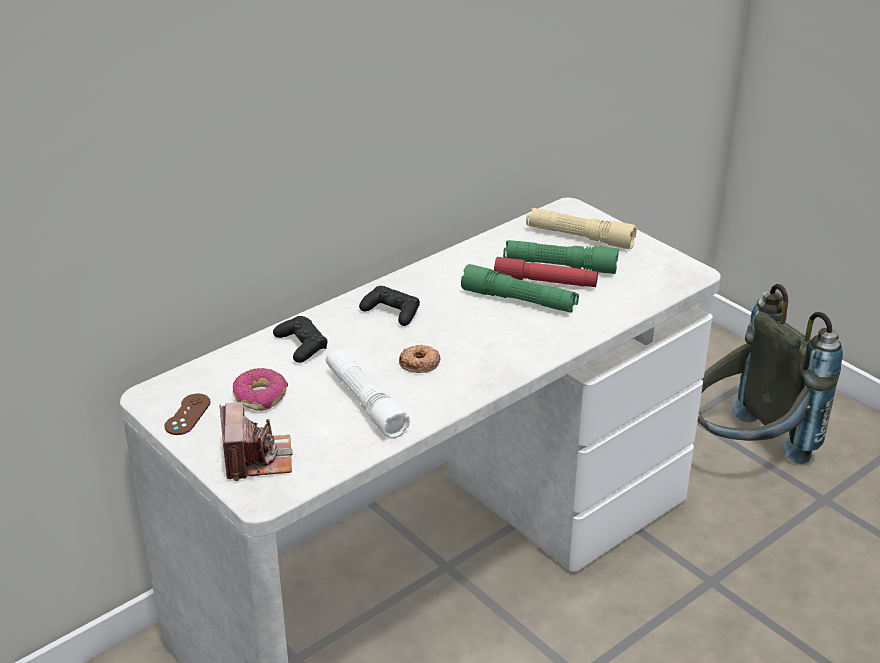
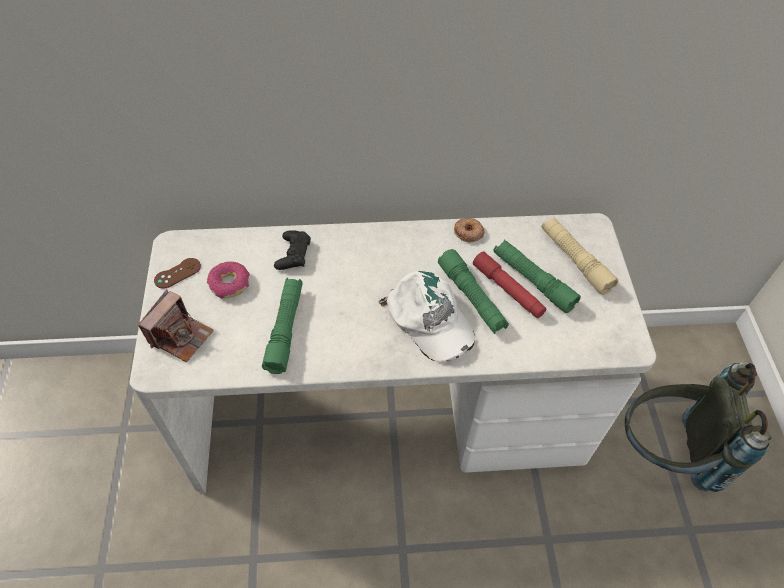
camera: 35 degrees right, 20 degrees up
white flashlight [326,349,410,439] -> green flashlight [262,278,303,374]
black game controller [359,286,420,326] -> none
donut [399,344,441,373] -> donut moved to [454,218,485,242]
none -> white cap [378,271,475,362]

